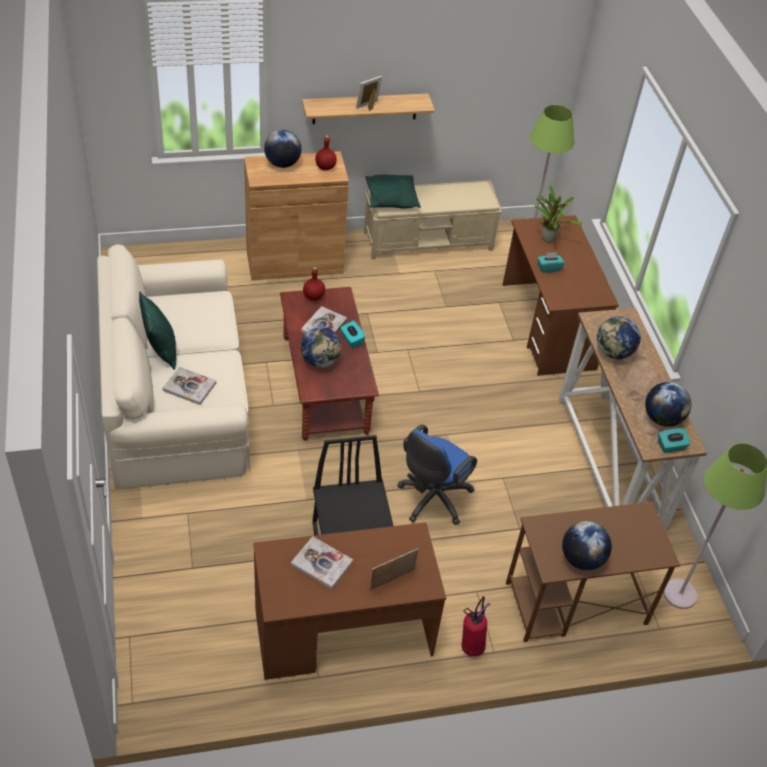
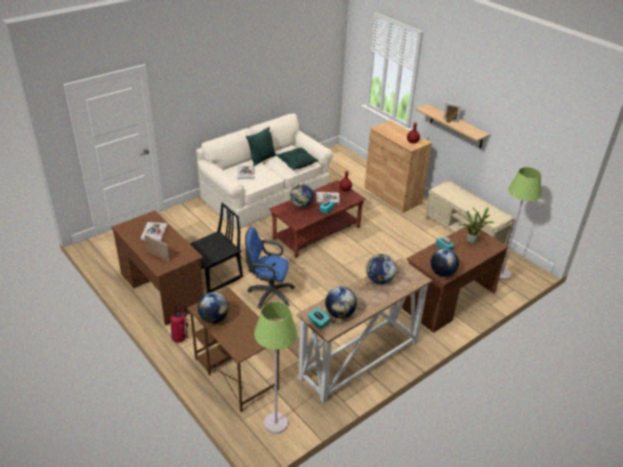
camera: 65 degrees right, 10 degrees down
globe [264,130,301,168] -> globe moved to [431,249,459,277]
green pillow [365,174,421,209] -> green pillow moved to [276,147,318,170]

